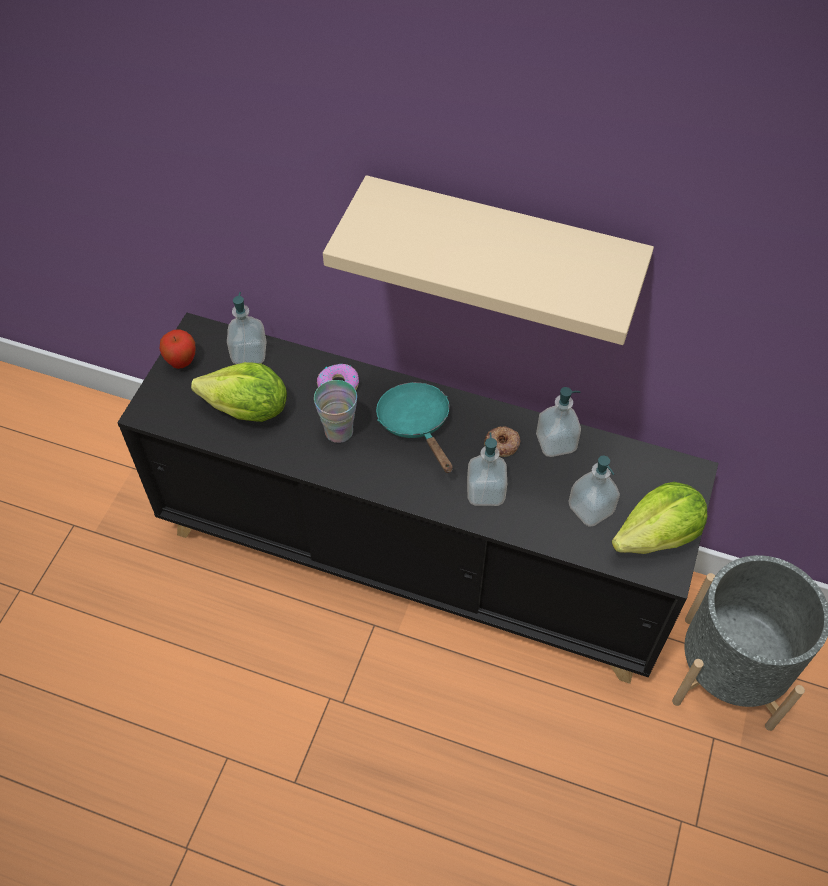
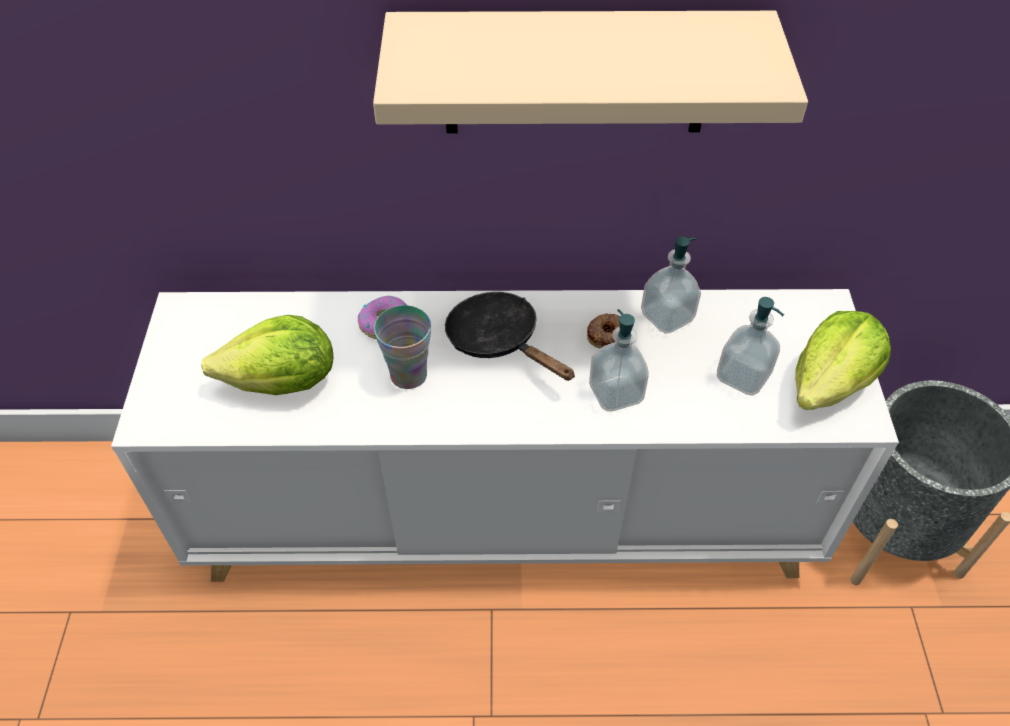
camera: 20 degrees left, 5 degrees down
black cabinet [117,313,718,684] -> white cabinet [111,289,899,582]
apple [160,330,195,369] -> none
soap dispenser [227,292,266,364] -> none
turquoise frying pan [376,382,453,473] -> black frying pan [445,292,575,381]

